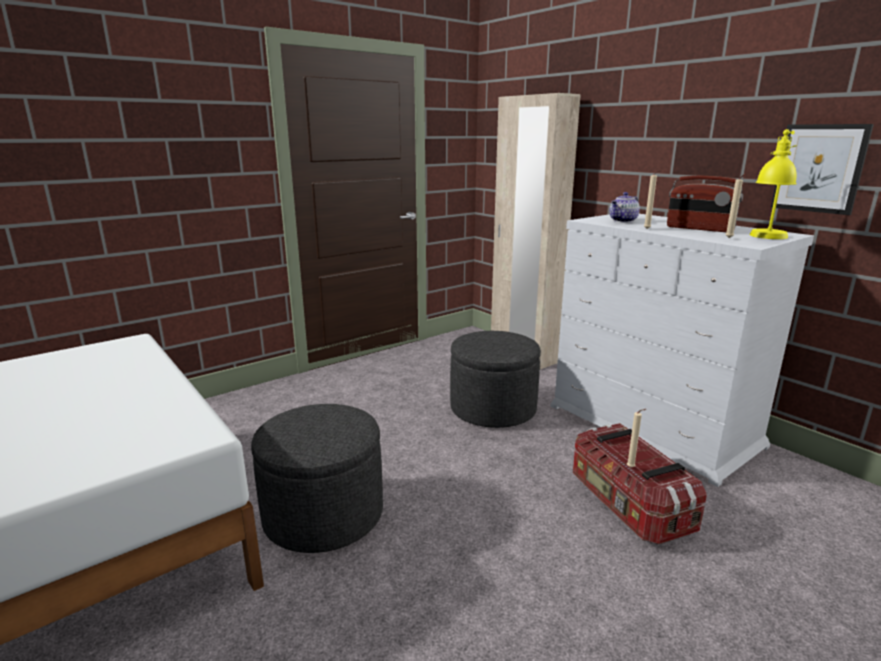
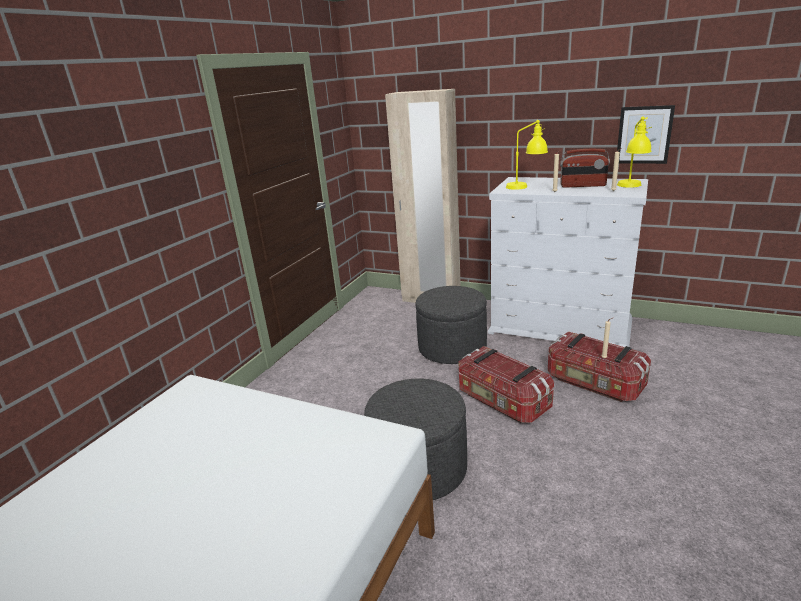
camera: 25 degrees left, 5 degrees up
teapot [609,192,640,223] -> yellow table lamp [506,120,548,190]
none -> storage box [458,346,554,423]

